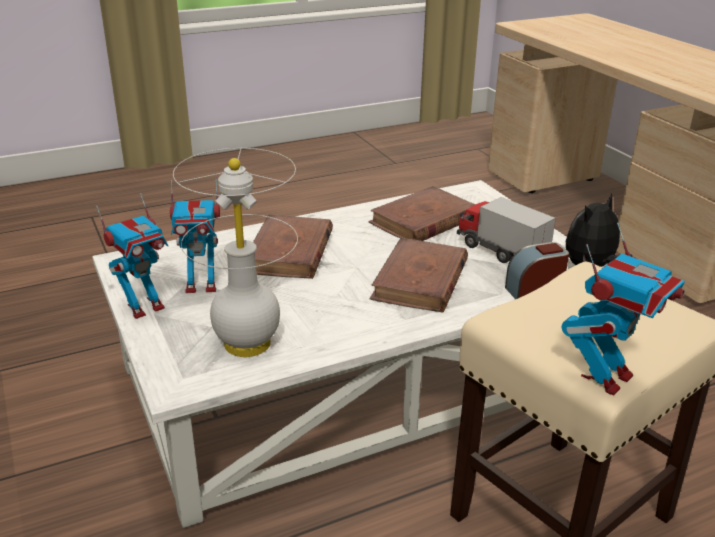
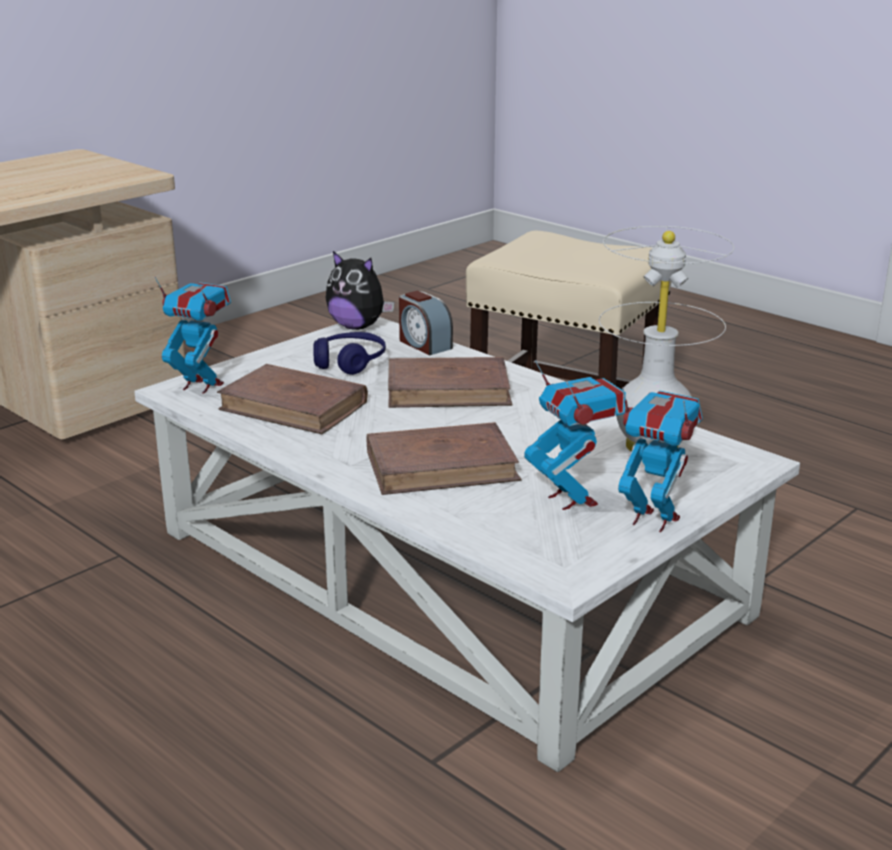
camera: 110 degrees left, 5 degrees down
toy truck [457,197,556,263] -> blue headphones [313,332,386,375]
toy robot [561,223,685,396] -> toy robot moved to [155,277,231,394]

